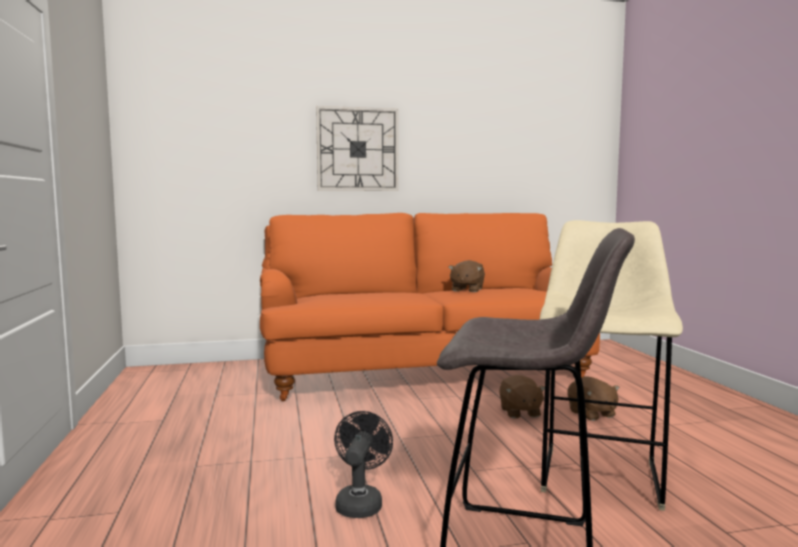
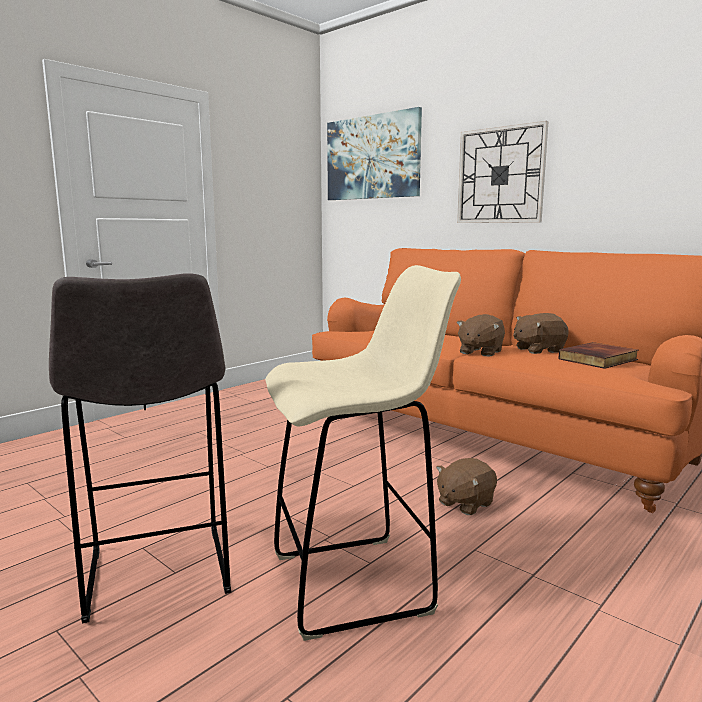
camera: 55 degrees right, 5 degrees up
black fan [334,411,393,518] -> none
brown plush toy [567,376,620,421] -> brown plush toy moved to [456,314,505,356]
none -> picture [327,107,422,200]
none -> book [558,342,639,369]

